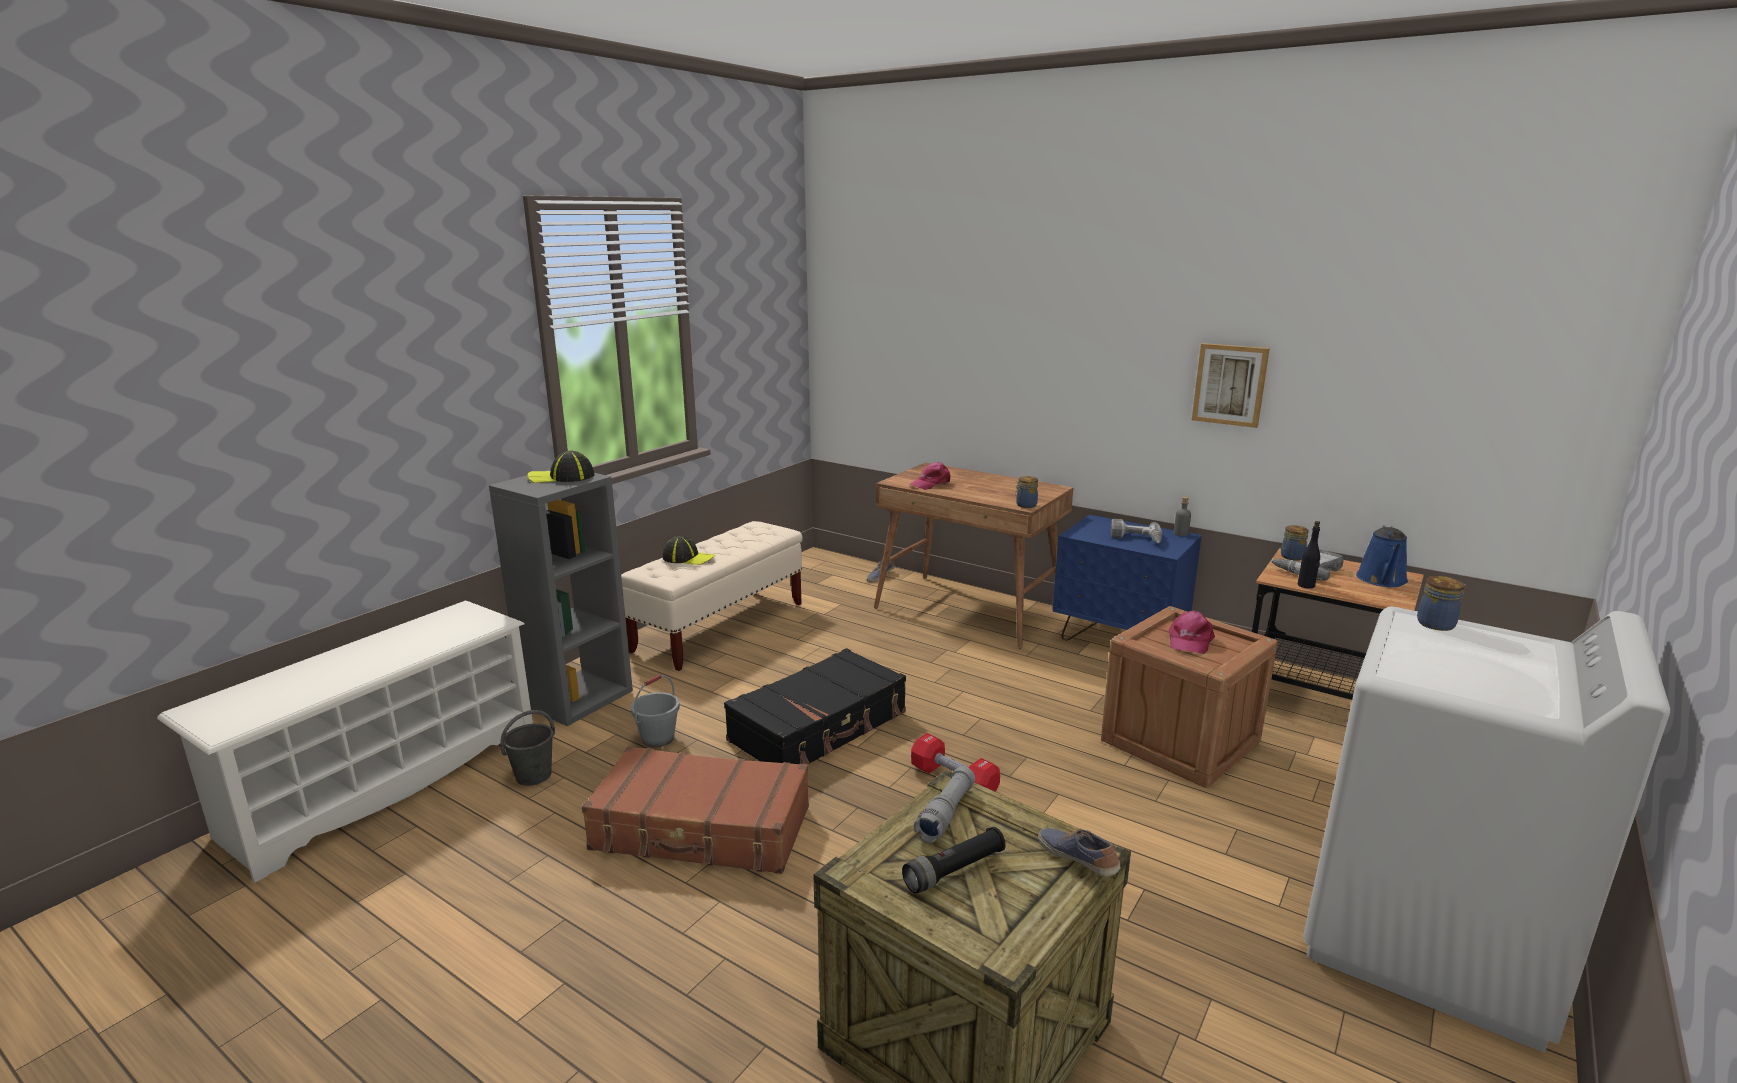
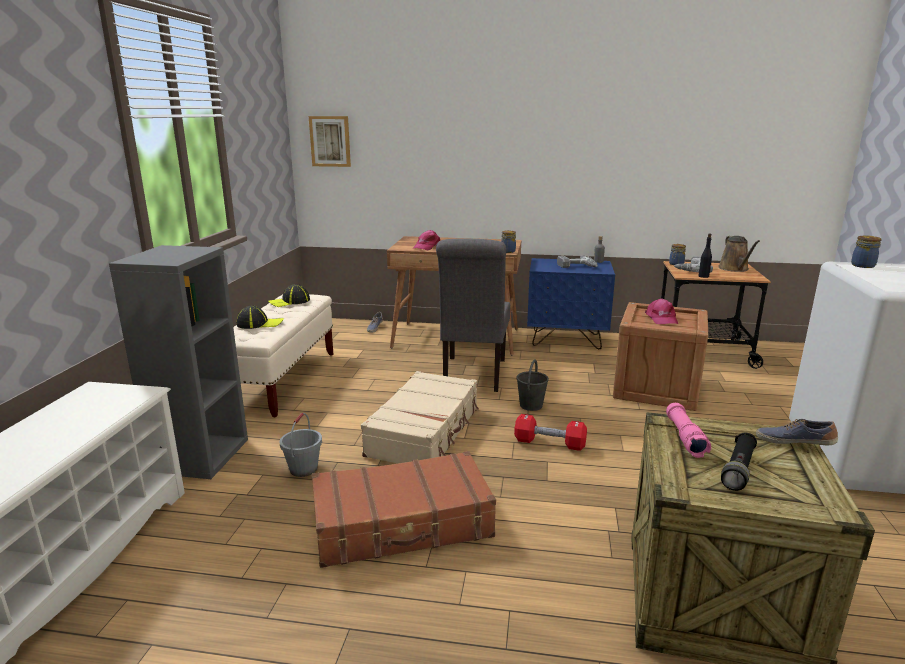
camera: 25 degrees left, 0 degrees up
grey bucket [500,710,555,786] -> grey bucket moved to [516,360,549,411]
cap [527,451,595,483] -> cap moved to [268,284,310,307]
black suitcase [724,648,906,764] -> beige suitcase [361,371,479,463]
grey flashlight [914,766,975,843] -> pink flashlight [666,403,711,458]
picture [1192,343,1270,428] -> picture moved to [309,116,351,167]
blue watering can [1356,525,1408,587] -> brown watering can [718,236,760,272]
none -> grey chair [436,239,510,392]

